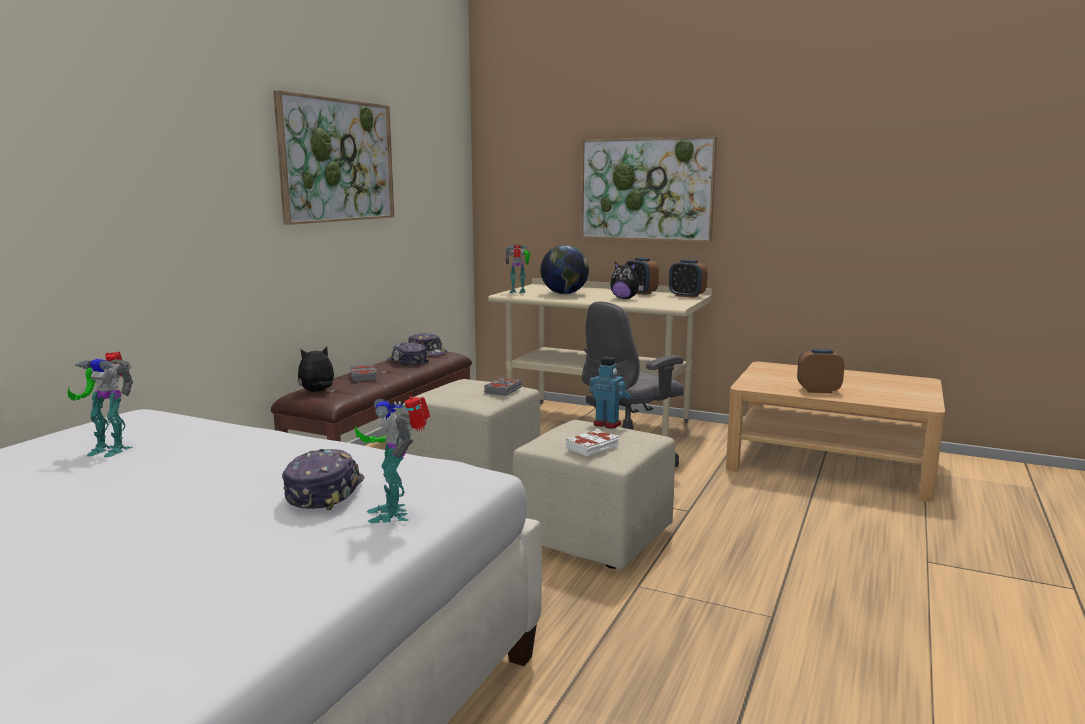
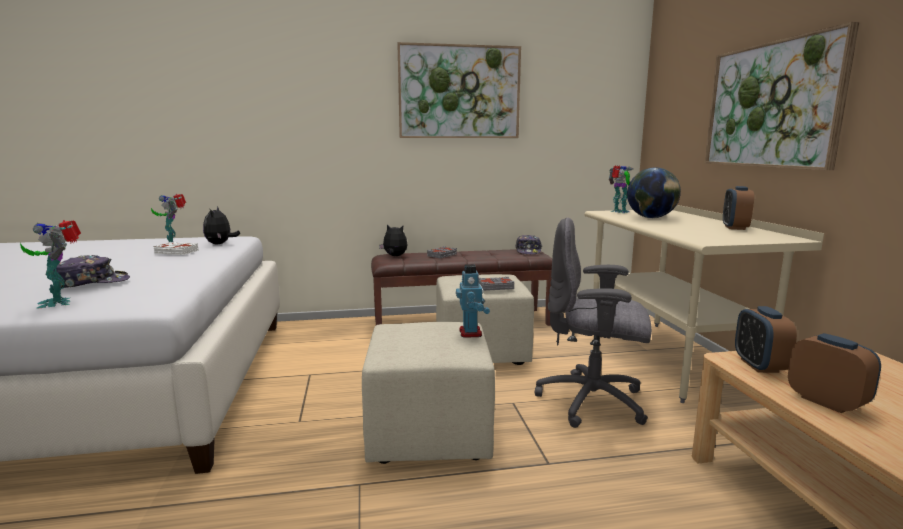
camera: 55 degrees right, 0 degrees up
toy robot [355,396,430,523] -> toy robot turned 75 degrees counterclockwise [20,220,81,308]
cap [386,342,429,365] -> none
white book [566,429,619,456] -> white book moved to [153,242,199,255]
plush toy [610,262,644,299] -> plush toy moved to [203,206,240,244]
alarm clock [669,260,707,298] -> alarm clock moved to [735,306,797,373]

